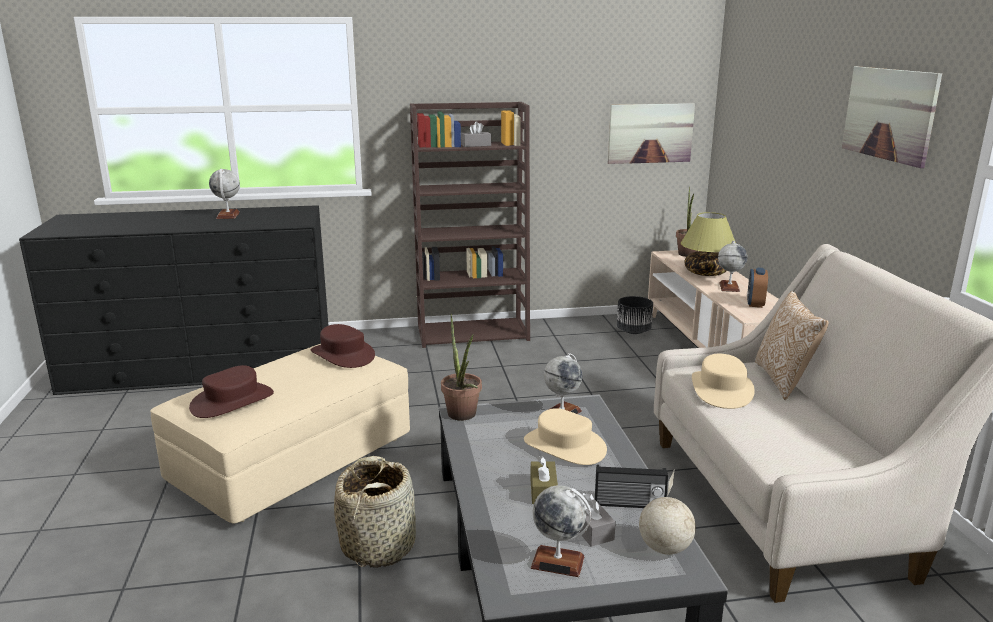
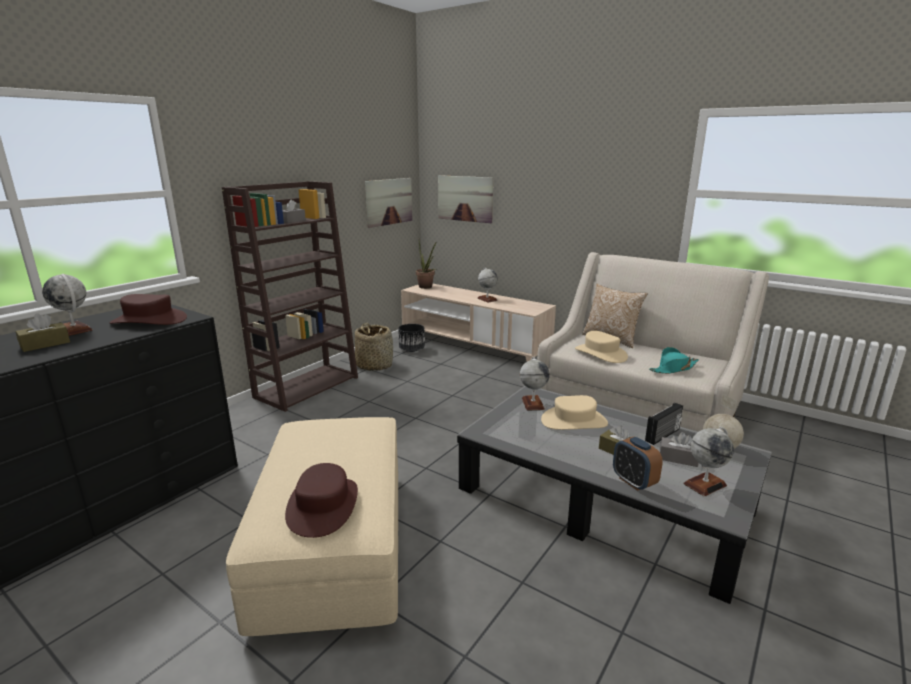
camera: 45 degrees left, 0 degrees up
brown hat [310,324,375,368] -> brown hat moved to [109,294,187,325]
basket [334,456,416,568] -> basket moved to [355,323,393,371]
potted plant [441,314,482,421] -> none
table lamp [681,212,736,276] -> none
alarm clock [747,268,768,308] -> alarm clock moved to [613,437,663,491]
picture [842,66,942,168] -> picture moved to [438,175,493,223]
none -> brown tissue box [15,313,70,352]
none -> turquoise hat [649,347,699,374]

